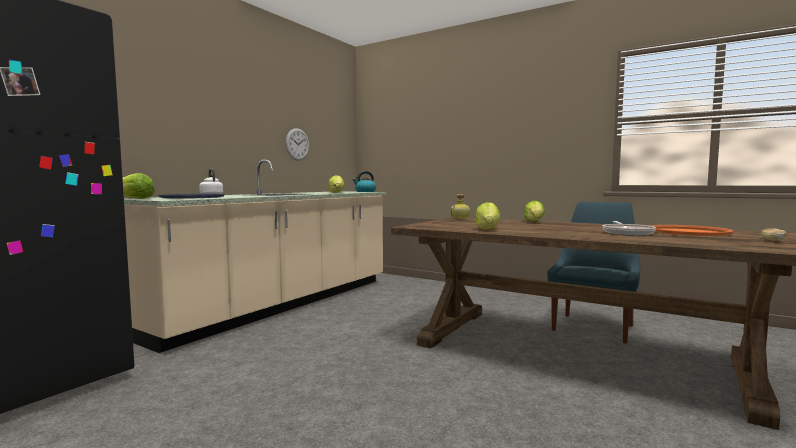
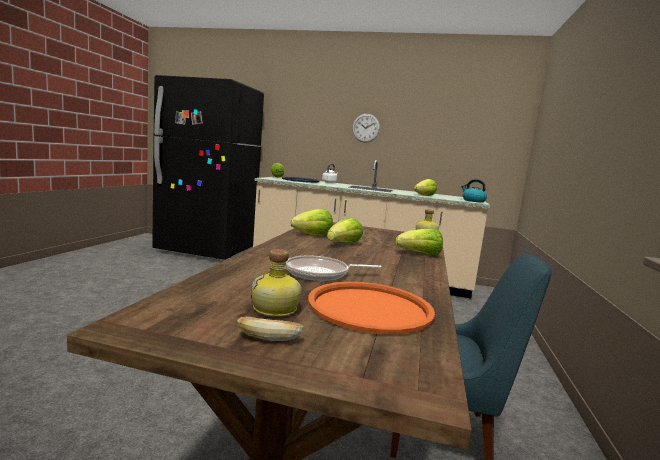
camera: 70 degrees right, 5 degrees up
wall clock [286,128,309,160] -> wall clock moved to [352,114,380,143]
none -> bottle [251,249,302,317]
none -> lettuce [327,217,363,243]

